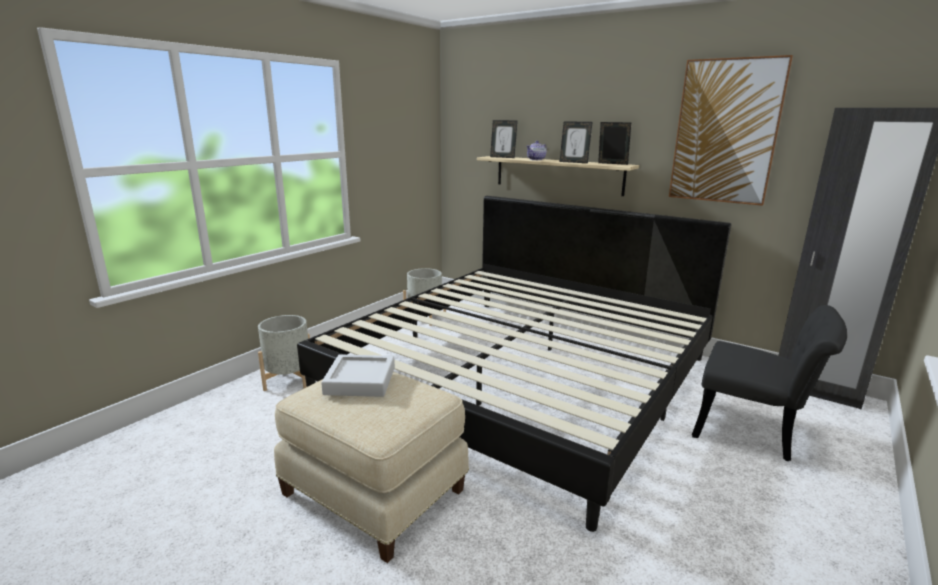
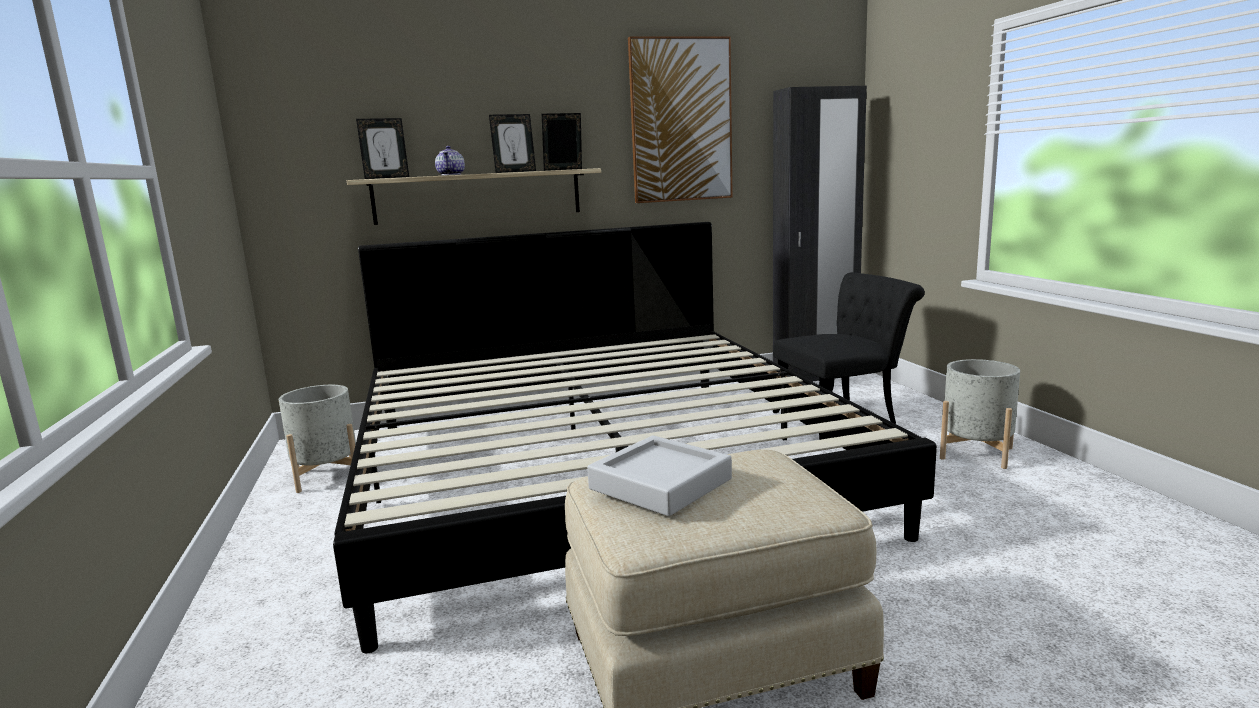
camera: 50 degrees left, 5 degrees down
grey planter [258,315,310,391] -> grey planter moved to [940,359,1020,469]

